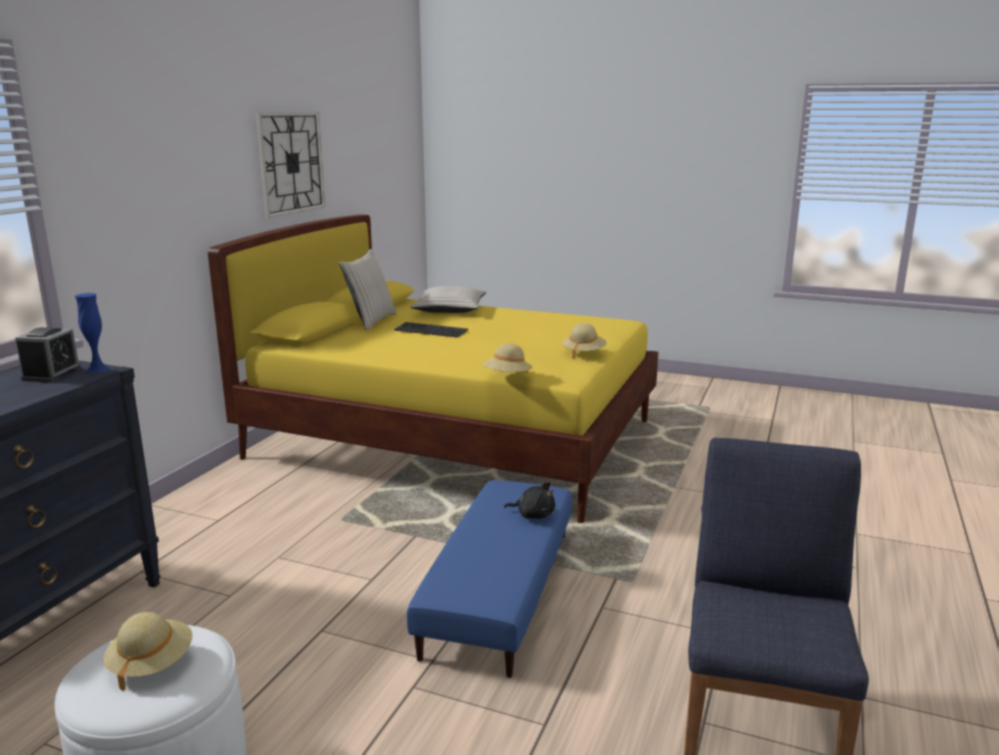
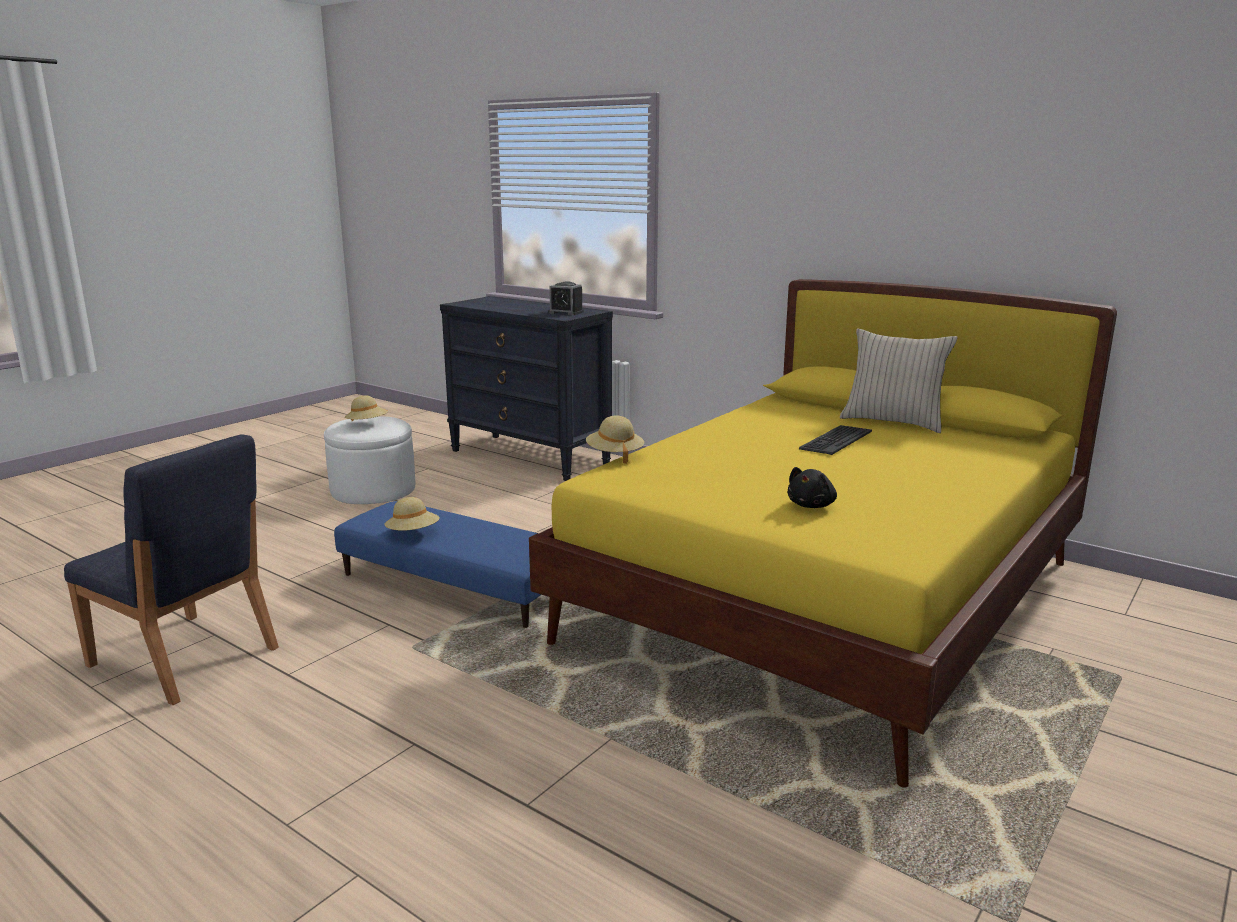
camera: 105 degrees right, 0 degrees up
blue vase [75,293,110,373] -> none
wall clock [255,112,326,218] -> none
beige pillow [411,286,486,313] -> none
black plush toy [504,482,555,519] -> black plush toy moved to [787,467,837,508]
beige hat [562,323,607,360] -> beige hat moved to [385,497,440,531]

